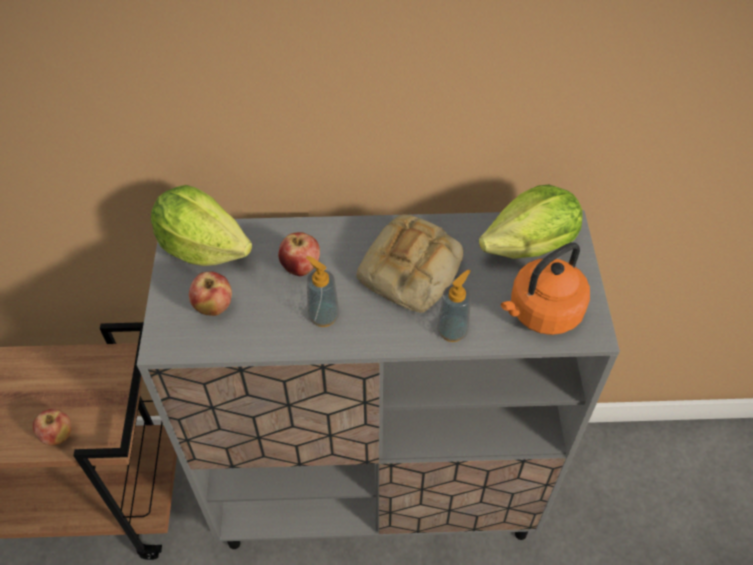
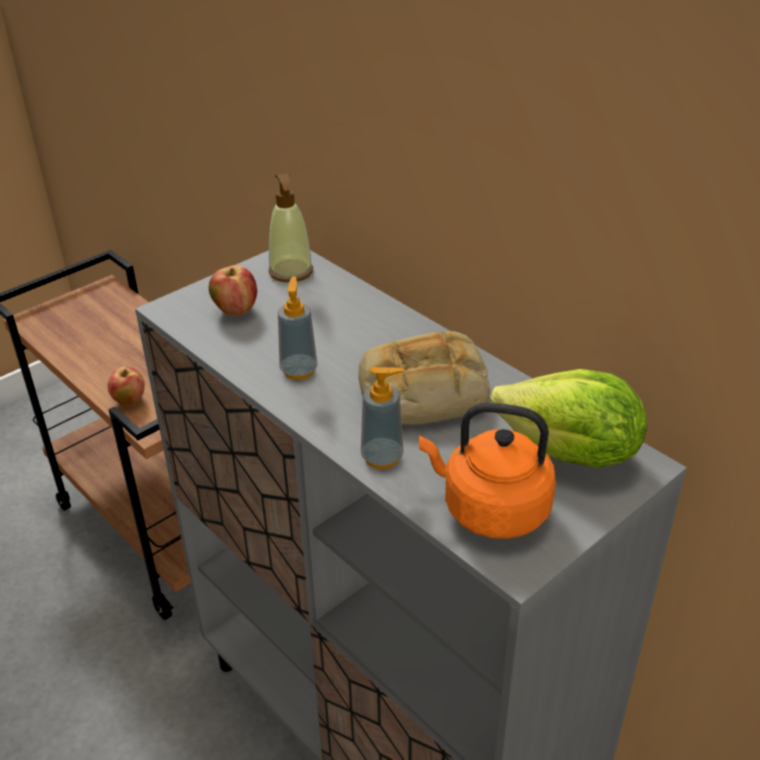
camera: 50 degrees right, 15 degrees down
lettuce [151,185,252,266] -> soap dispenser [268,174,313,282]
apple [278,232,320,276] -> none

